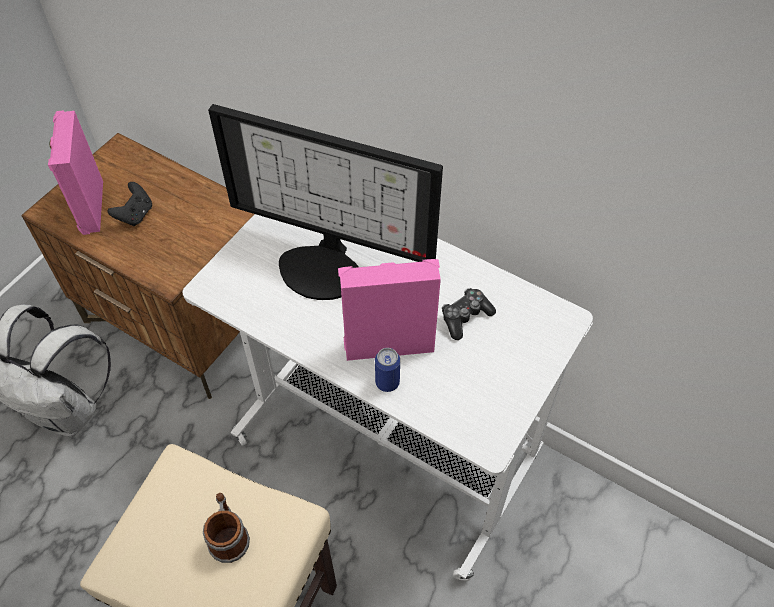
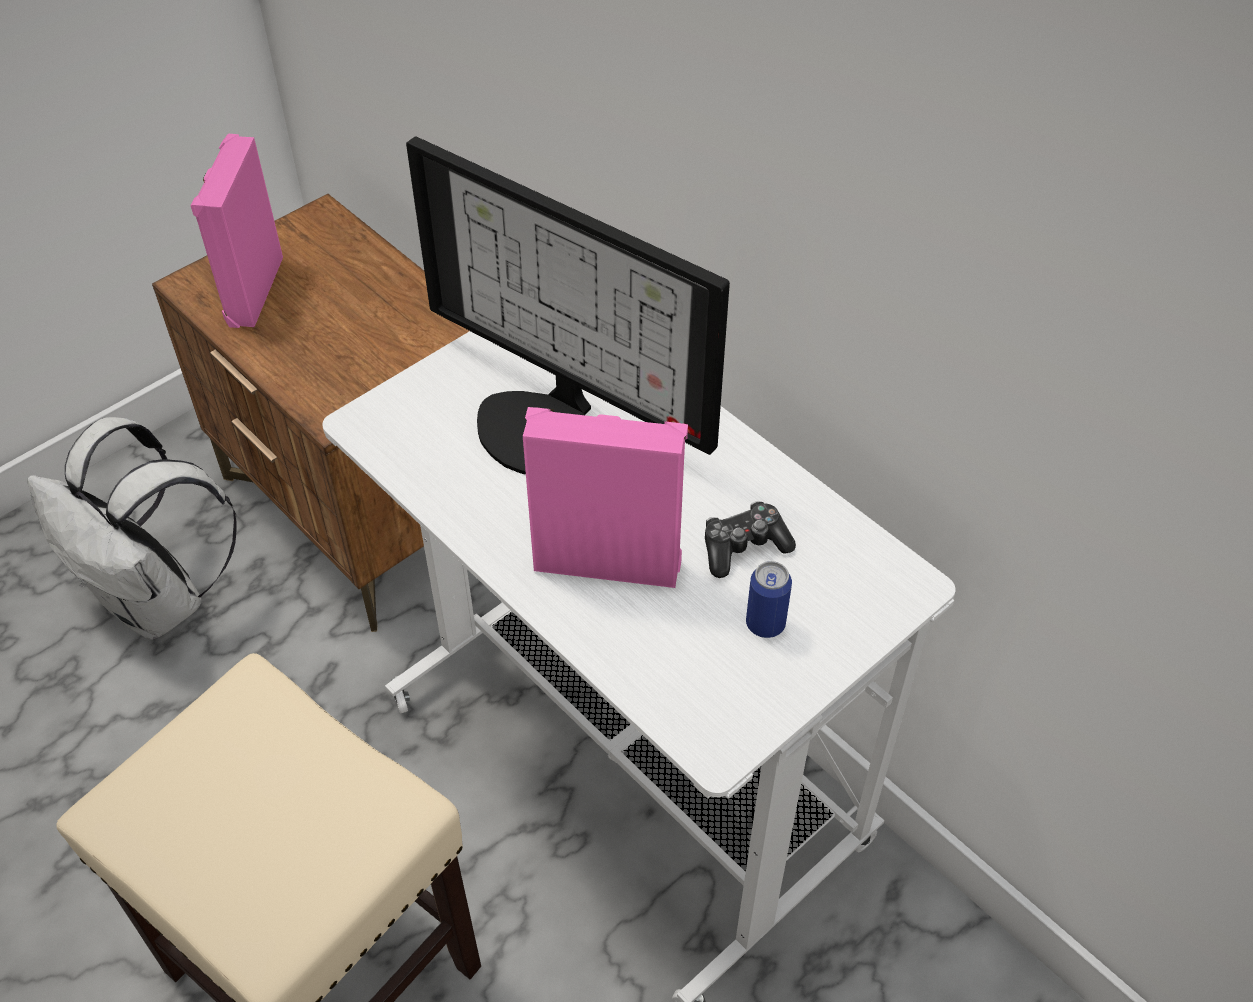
camera: 15 degrees right, 5 degrees down
black game controller [108,182,152,226] -> none
mug [203,493,250,563] -> none
can [375,348,400,392] -> can moved to [746,561,792,638]

